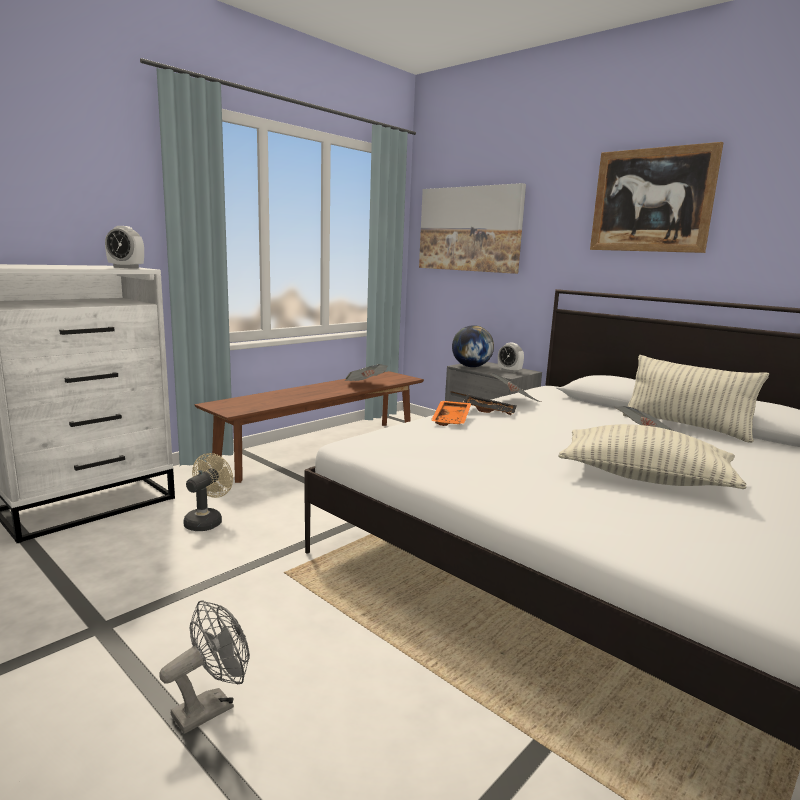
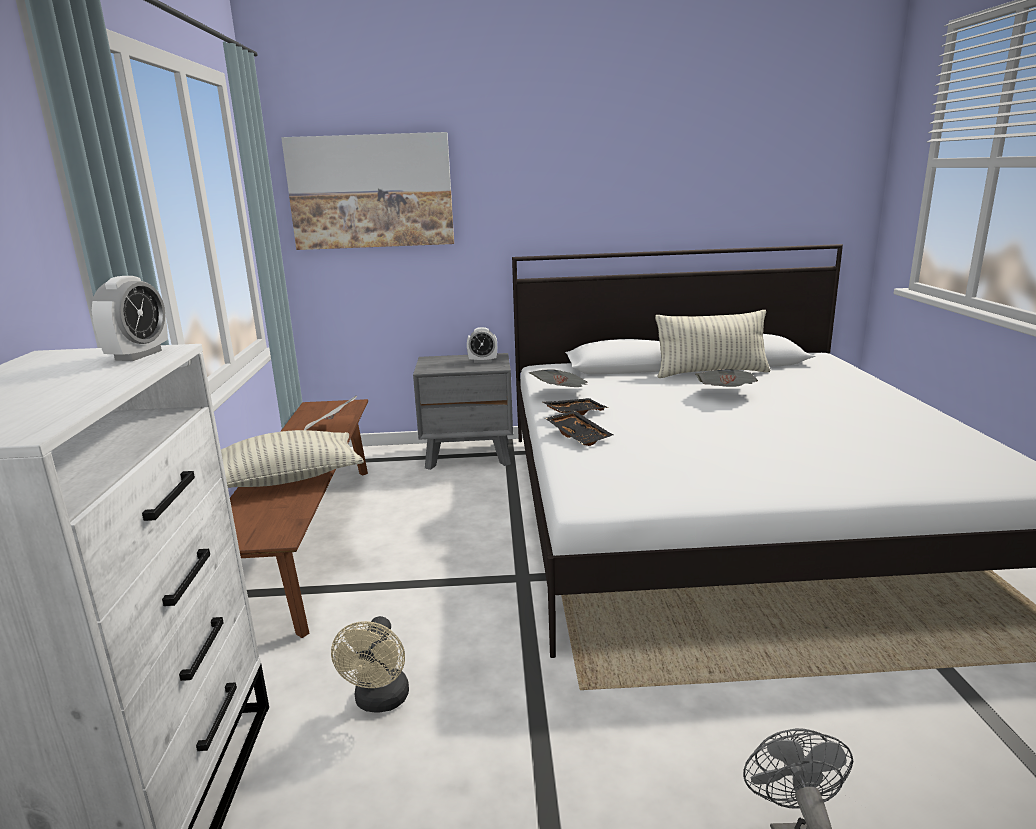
camera: 45 degrees left, 5 degrees up
alarm clock [105,226,144,269] -> alarm clock turned 45 degrees counterclockwise [91,276,168,361]
beige fan [183,453,233,531] -> beige fan turned 150 degrees counterclockwise [331,616,409,713]
orange tray [431,401,472,426] -> black tray [545,411,613,446]
globe [452,325,494,367] -> none
pillow [558,424,747,489] -> pillow moved to [221,430,364,488]
picture [590,142,724,253] -> none

